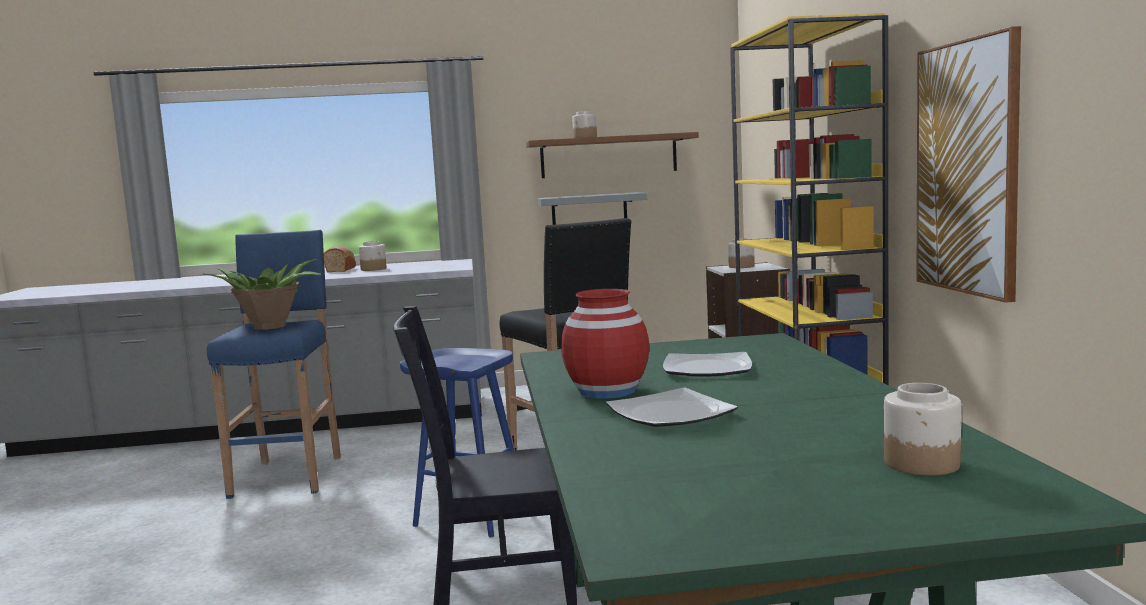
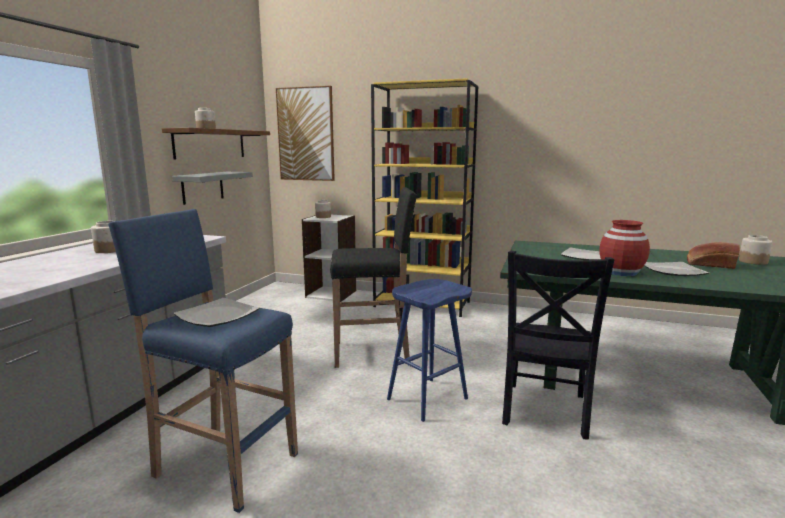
camera: 65 degrees left, 5 degrees up
potted plant [205,259,321,330] -> plate [173,298,259,327]
bread [324,246,356,273] -> bread moved to [687,242,740,269]
picture [916,26,1021,303] -> picture moved to [276,86,335,181]

